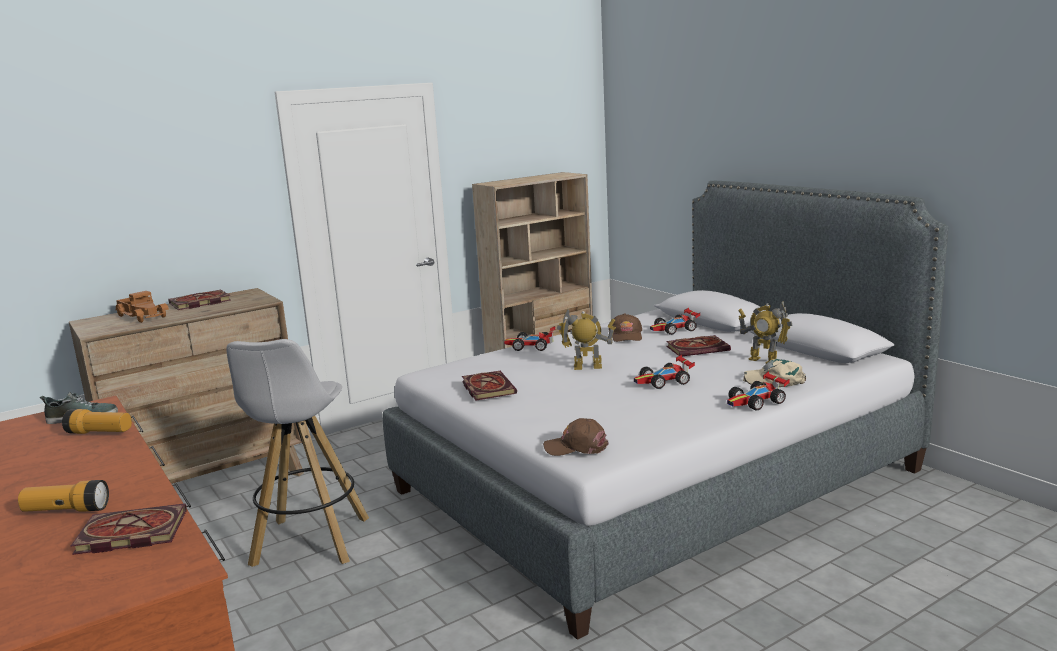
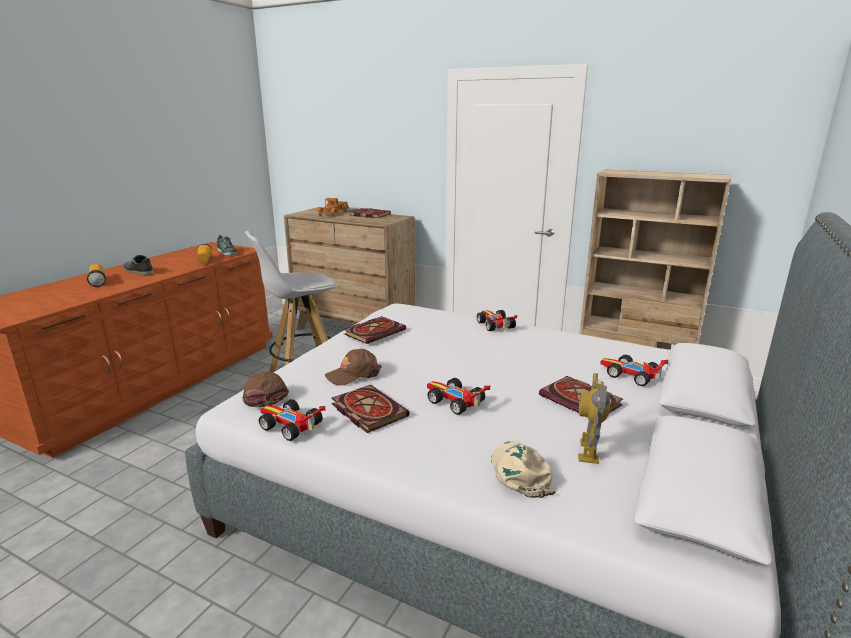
camera: 60 degrees right, 5 degrees up
book [71,503,187,555] -> book moved to [331,385,410,433]
toy robot [557,308,616,370] -> none
brown cap [609,313,642,342] -> brown cap moved to [325,349,382,385]
toy car [727,371,789,411] -> toy car moved to [259,399,325,441]
none -> shoe [124,255,154,276]

